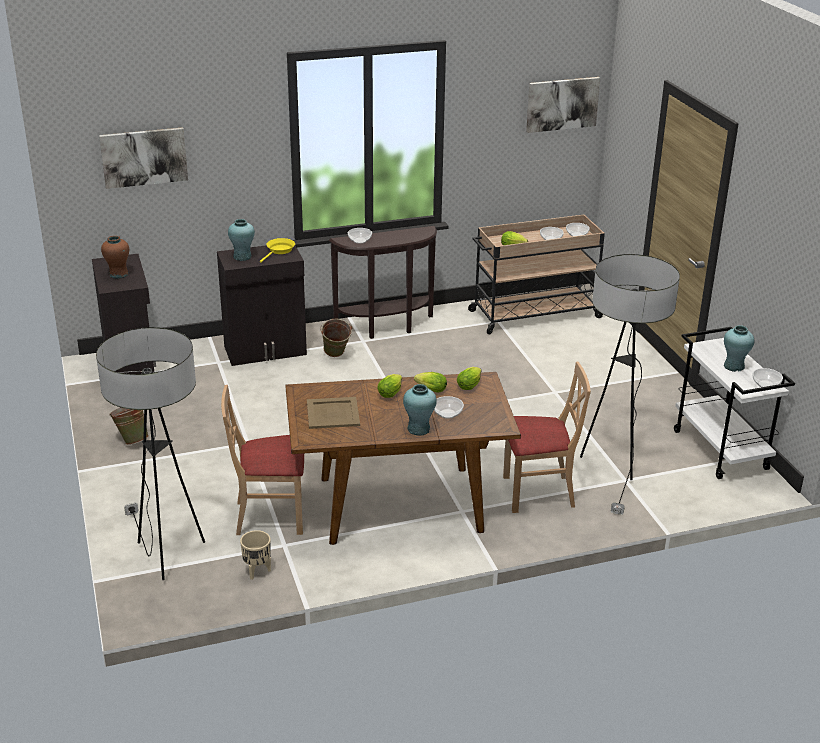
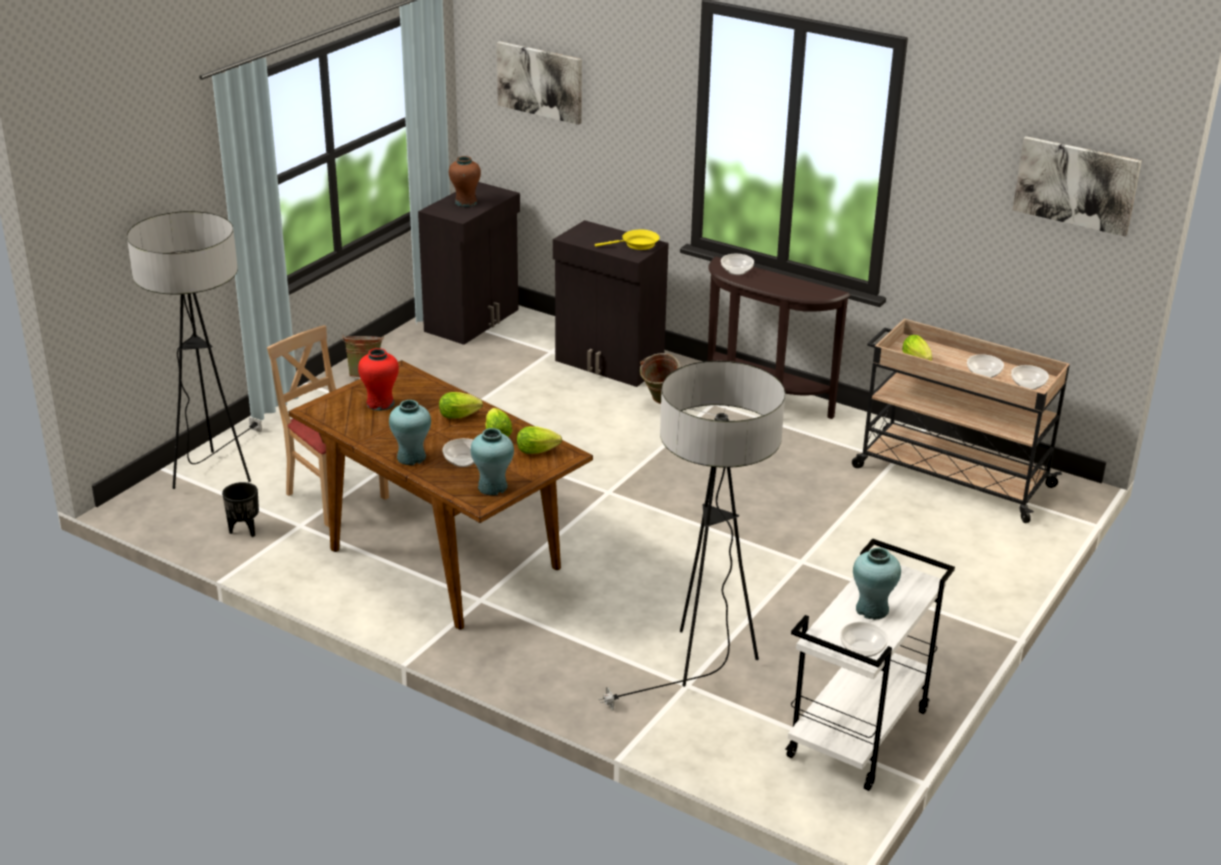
camera: 50 degrees right, 0 degrees up
turquoise vase [228,219,255,261] -> turquoise vase moved to [471,428,514,495]
beige planter [240,530,271,580] -> black planter [222,482,259,537]
beige tray [307,397,360,429] -> red vase [358,348,399,411]
beige chair [503,362,591,513] -> none

